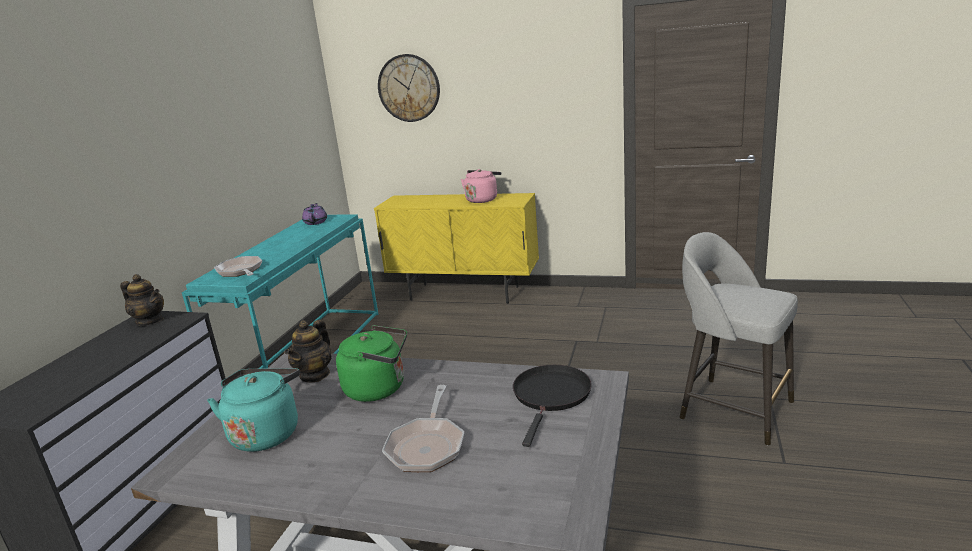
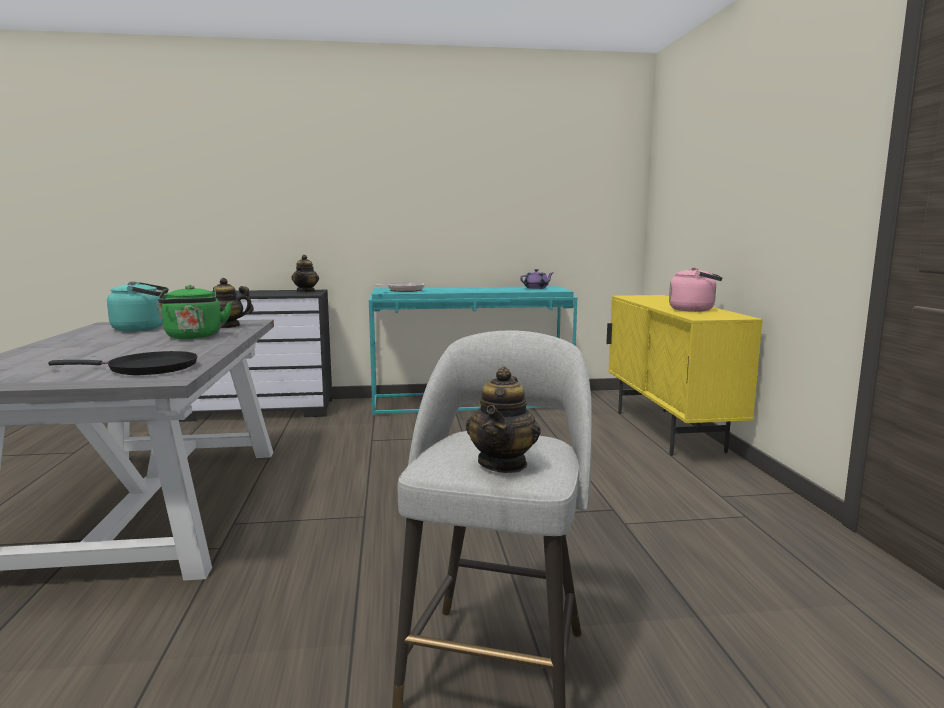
camera: 65 degrees right, 10 degrees down
wall clock [378,54,440,122] -> none
frying pan [382,385,464,472] -> none
none -> teapot [466,366,541,473]

